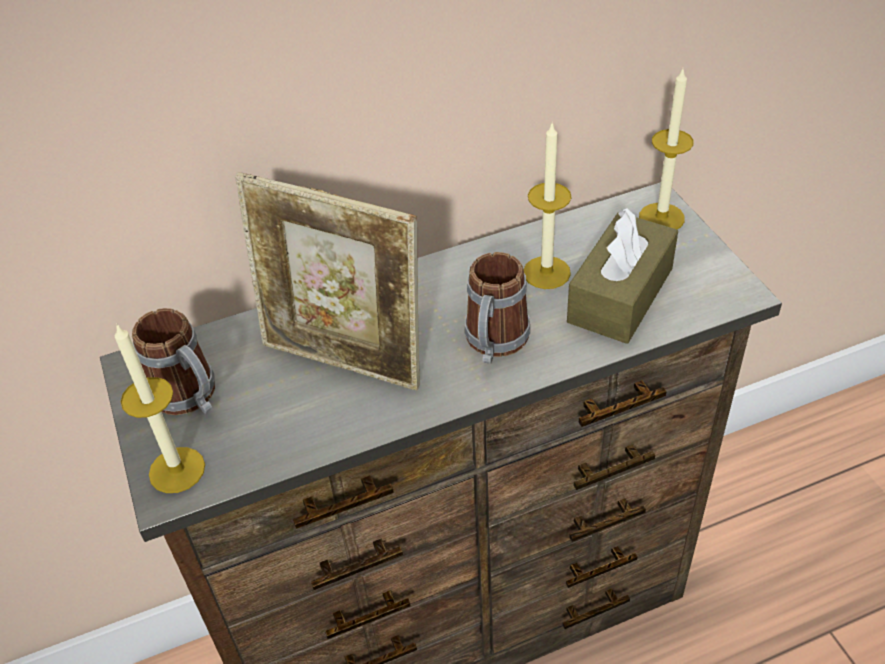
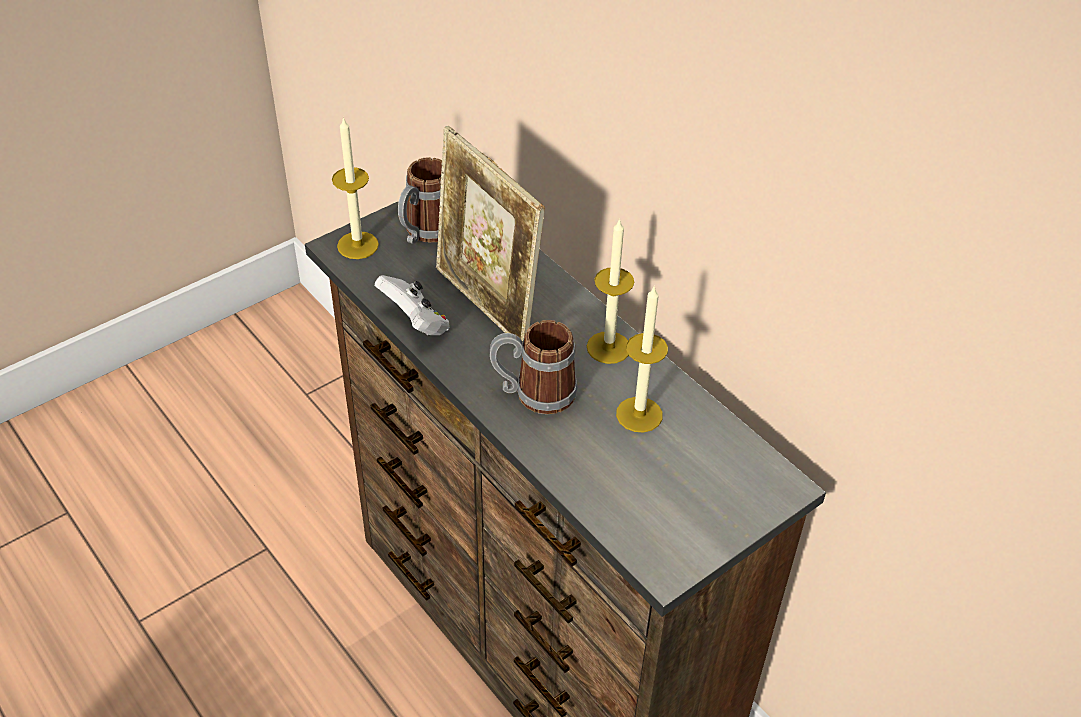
camera: 70 degrees right, 0 degrees up
picture frame [235,172,420,390] -> picture frame turned 45 degrees counterclockwise [436,126,545,342]
brown tissue box [567,208,678,344] -> none
candle [639,69,693,229] -> candle moved to [587,218,634,364]
none -> white game controller [375,275,449,335]

